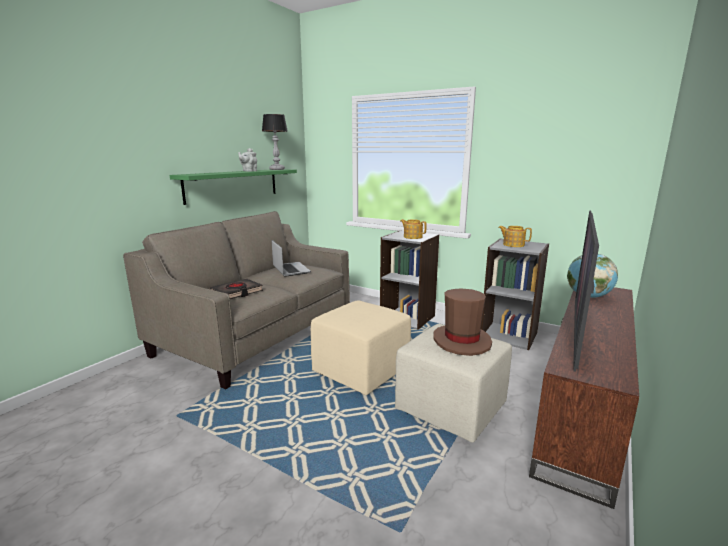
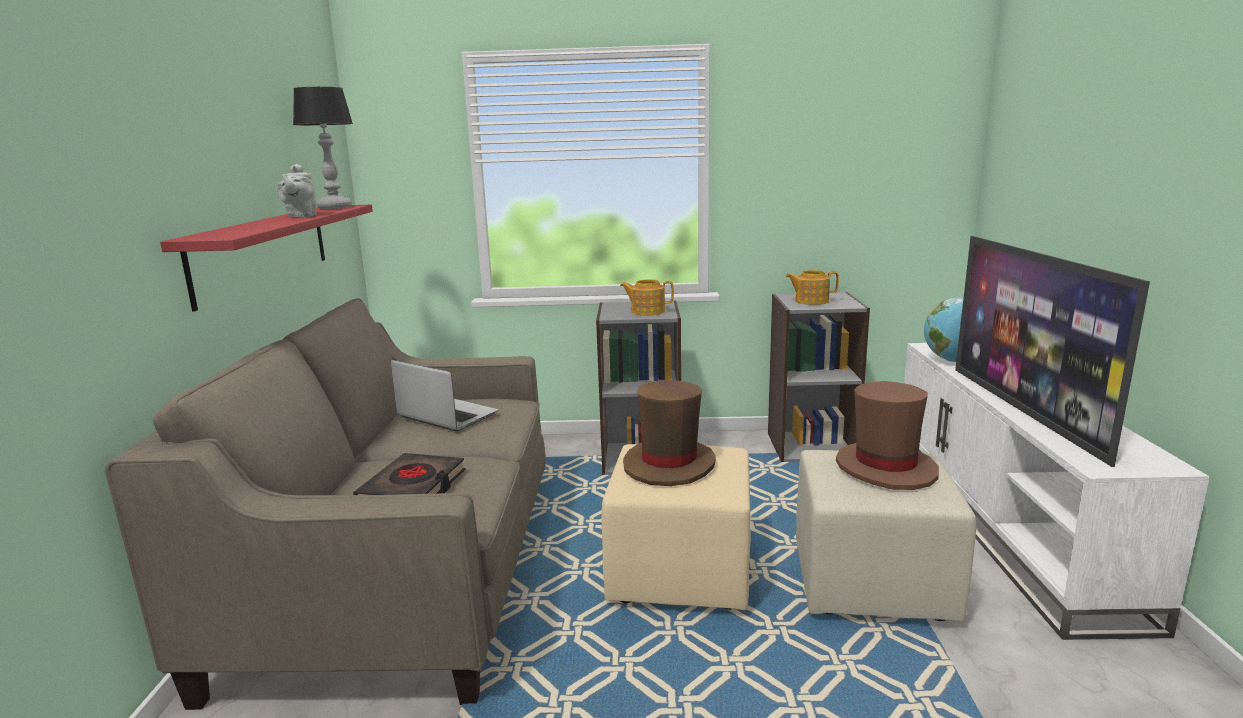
camera: 30 degrees left, 0 degrees up
green shelf [170,169,297,205] -> red shelf [160,205,373,312]
brown tv stand [529,287,639,509] -> white tv stand [904,343,1209,640]
none -> brown hat [623,380,716,486]

